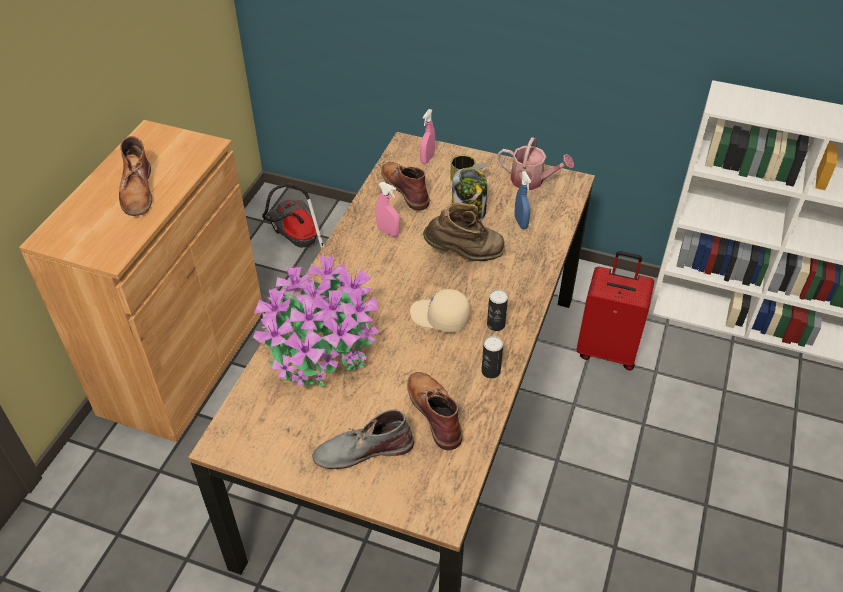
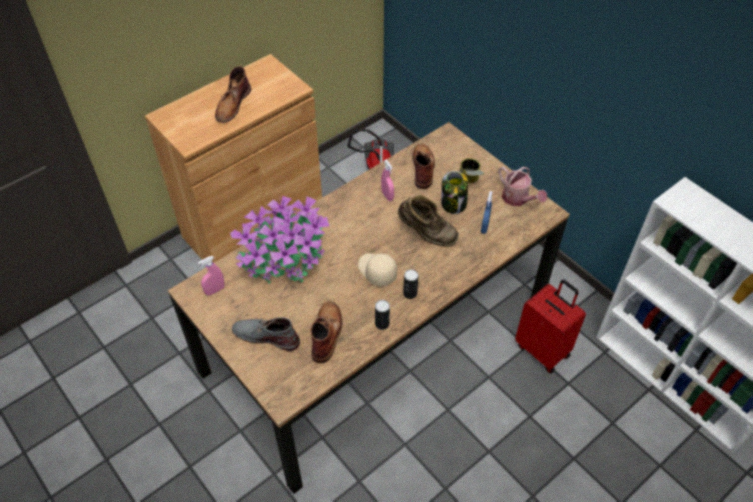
camera: 30 degrees right, 5 degrees up
pink spray bottle [420,109,435,164] -> pink spray bottle moved to [198,256,224,295]

